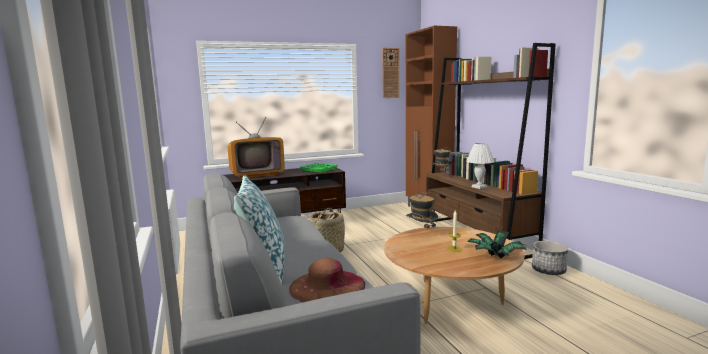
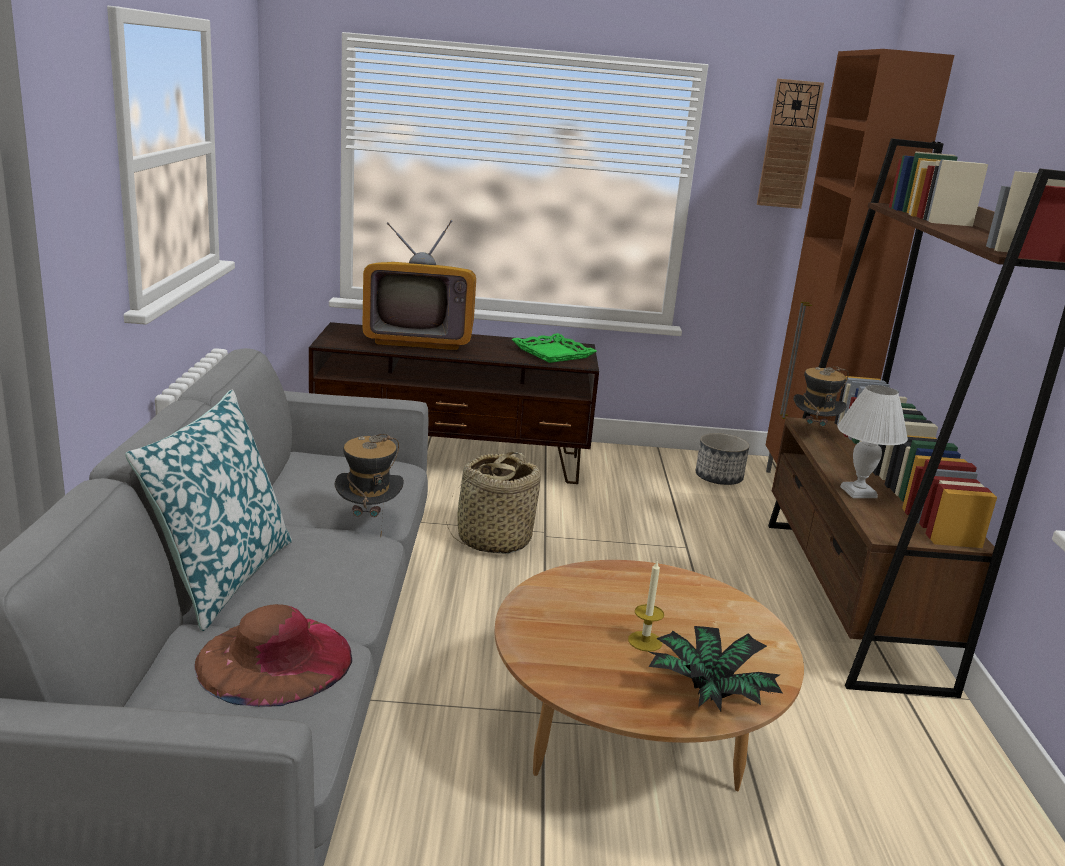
camera: 20 degrees right, 10 degrees up
hat [406,192,438,235] -> hat moved to [335,434,404,535]
planter [532,241,568,275] -> planter moved to [696,433,749,485]

